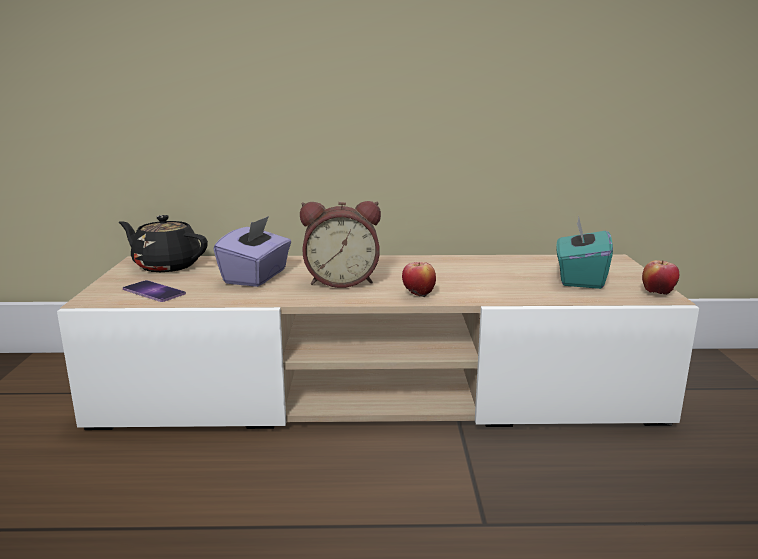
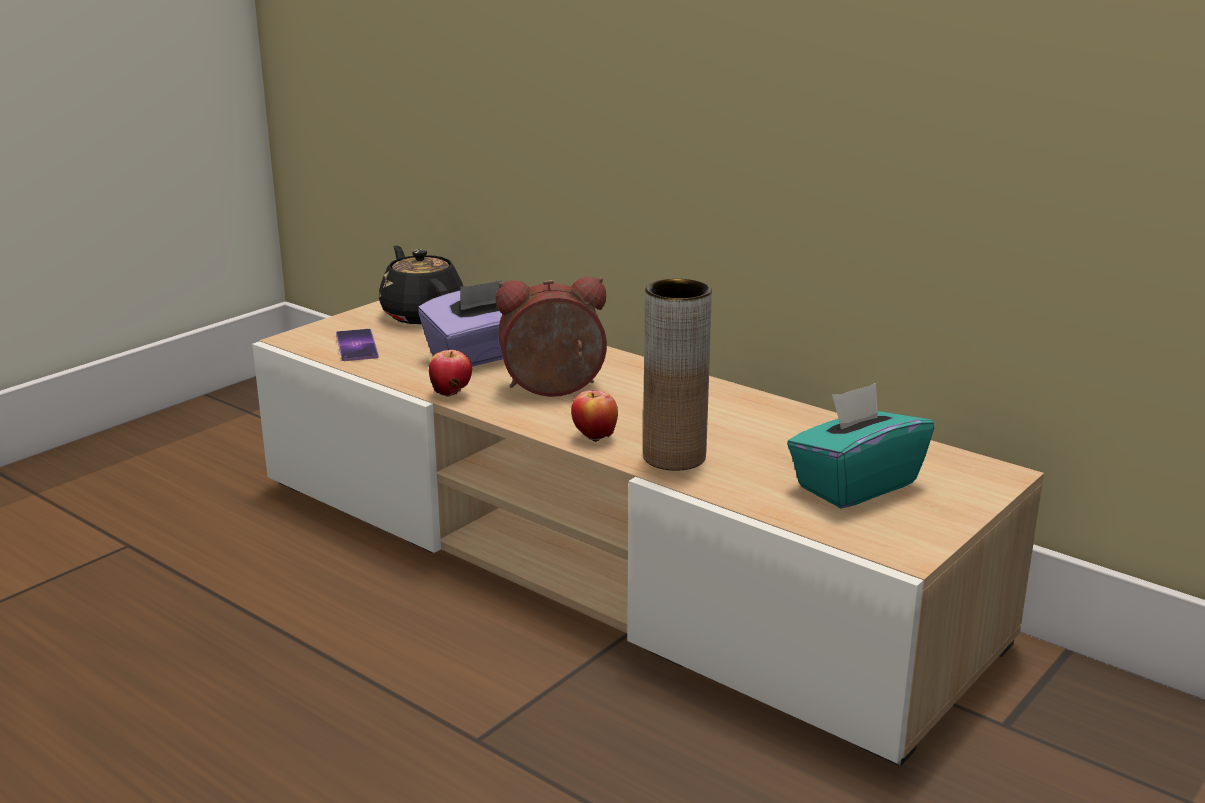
camera: 40 degrees right, 5 degrees up
alarm clock [300,201,381,288] -> alarm clock turned 135 degrees clockwise [496,277,607,397]
apple [642,260,679,295] -> apple moved to [429,350,472,397]
none -> brown vase [643,278,712,471]

